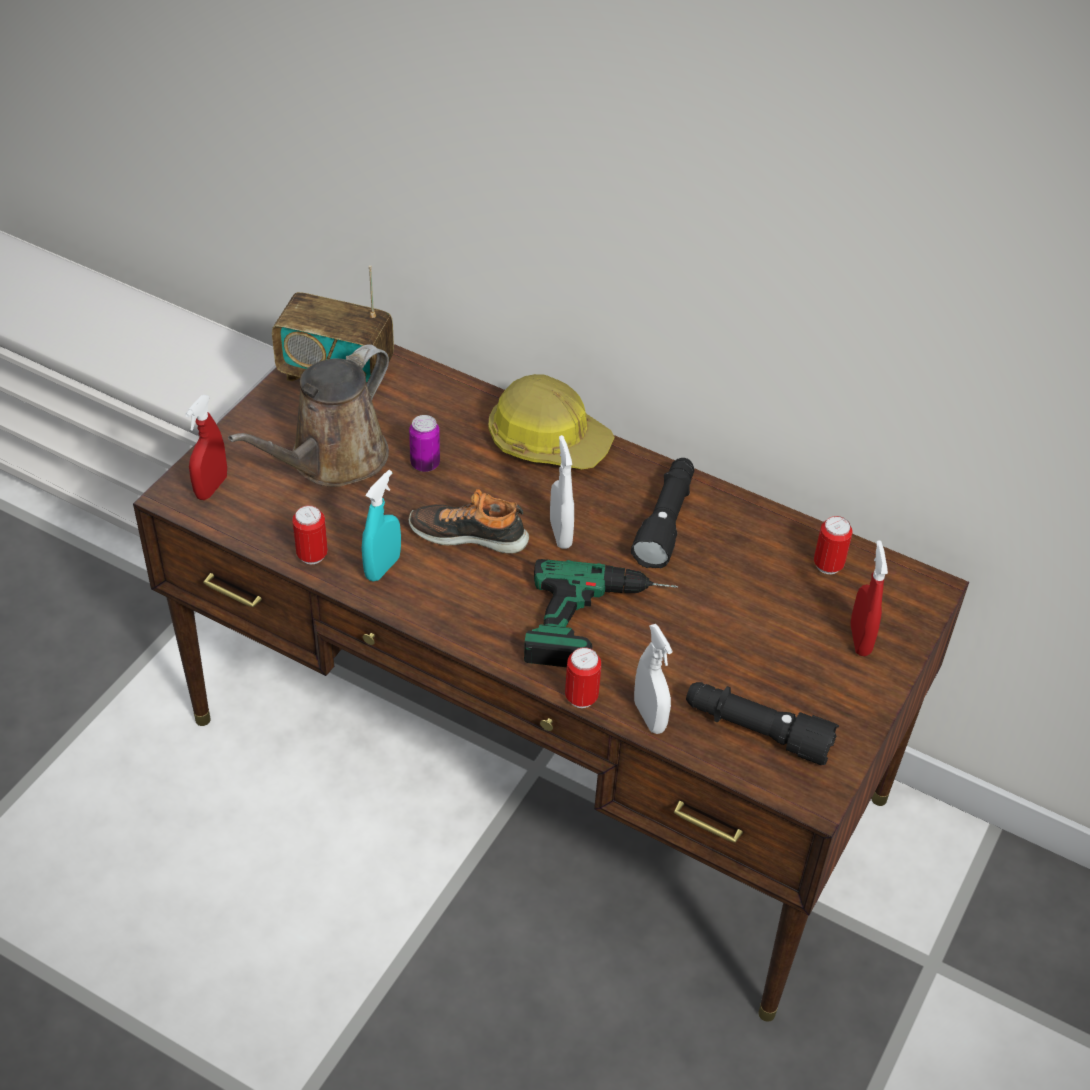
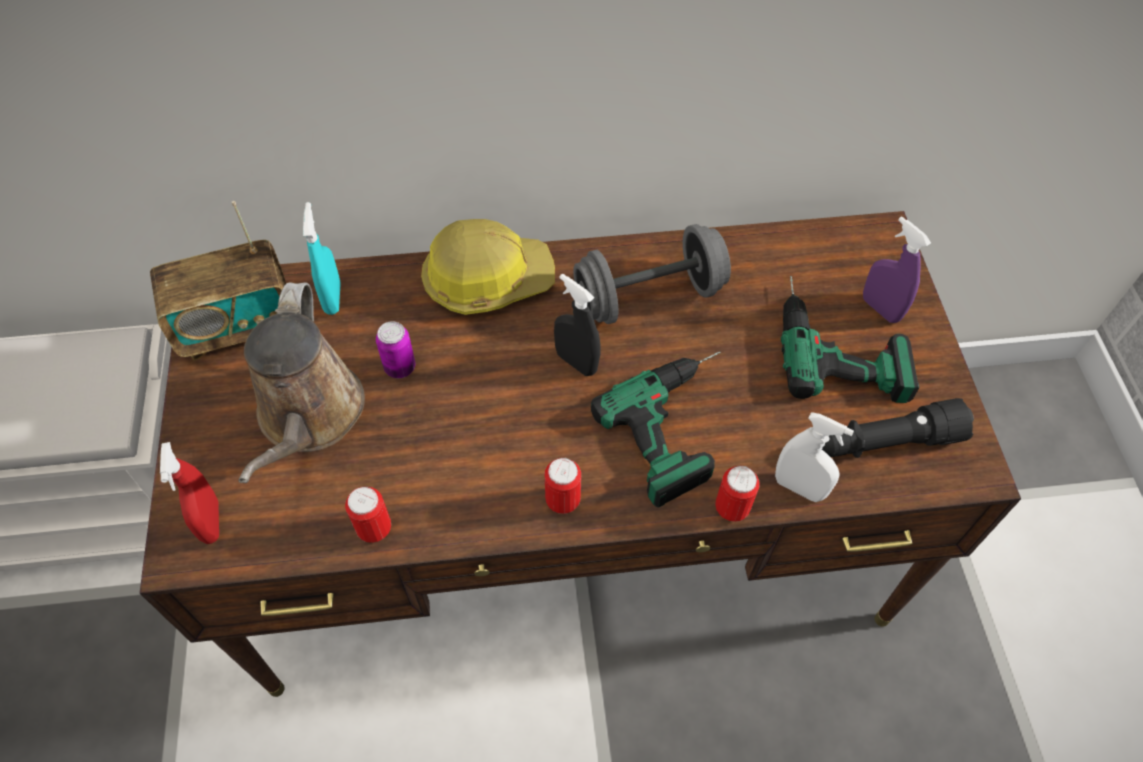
camera: 35 degrees left, 10 degrees up
turquoise spray bottle [362,470,401,581] -> turquoise spray bottle moved to [303,202,340,315]
shoe [409,489,529,553] -> none
white spray bottle [550,435,574,549] -> black spray bottle [554,274,601,376]
black flashlight [631,458,694,569] -> grey dumbbell [573,224,731,324]
can [814,516,853,574] -> can moved to [545,458,581,514]
red spray bottle [851,540,888,656] -> purple spray bottle [863,216,931,323]
none -> power drill [781,276,919,403]

